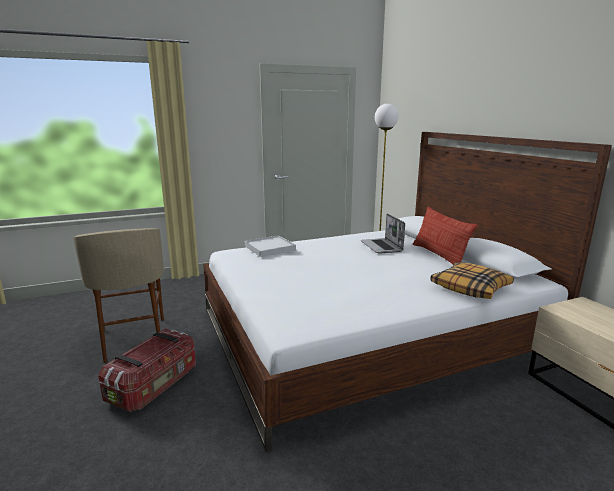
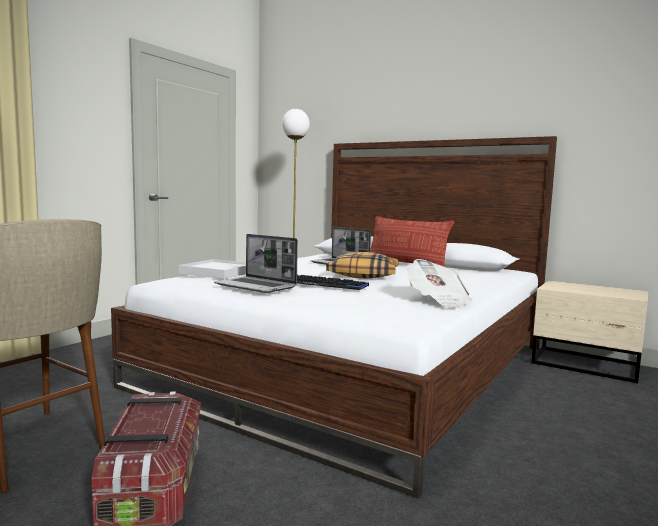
camera: 35 degrees left, 10 degrees down
pillow [430,262,514,299] -> pillow moved to [326,252,399,278]
none -> laptop [214,234,298,293]
none -> keyboard [297,274,369,290]
none -> newspaper [406,259,472,309]

